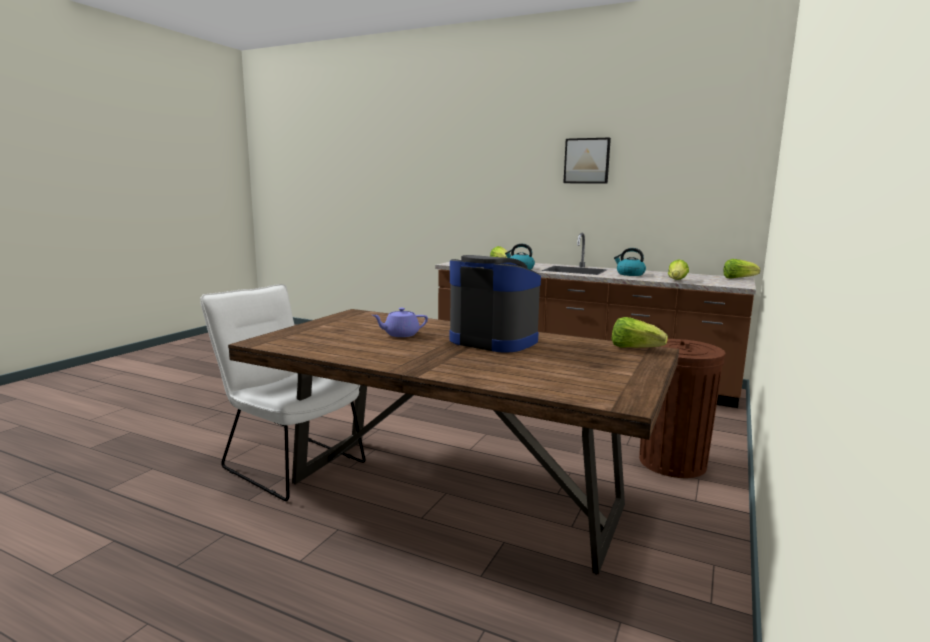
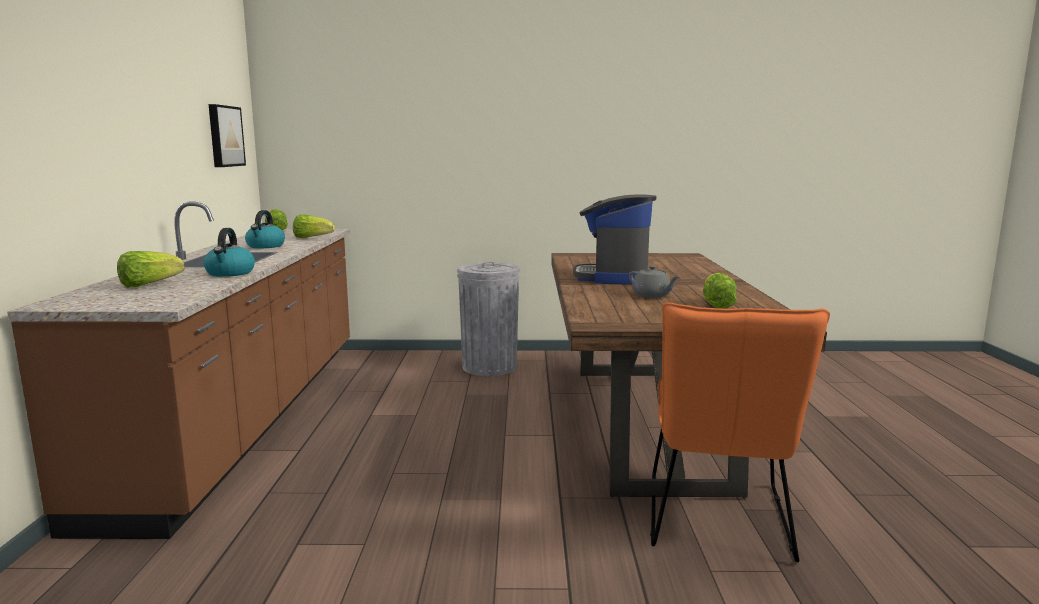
camera: 115 degrees left, 0 degrees up
white chair [200,284,365,501] -> orange chair [650,302,830,562]
purple teapot [372,308,428,337] -> grey teapot [629,265,679,298]
picture [563,138,611,184] -> picture moved to [209,104,246,167]
lettuce [612,317,668,348] -> lettuce moved to [702,273,737,309]
brown trash can [639,339,725,478] -> grey trash can [457,262,520,376]

